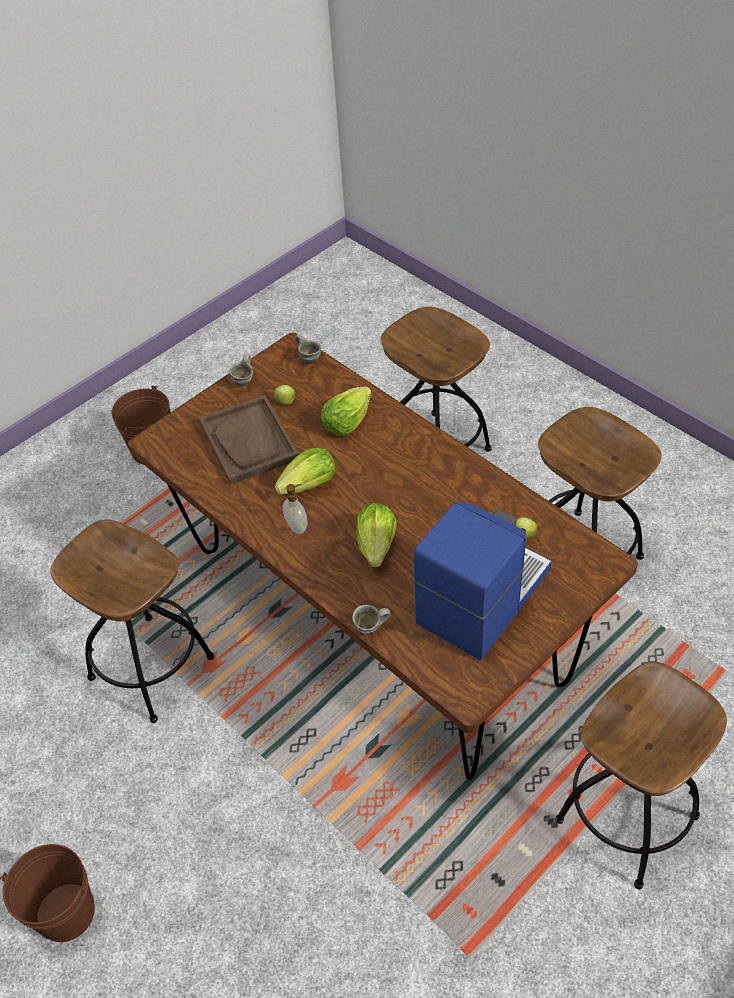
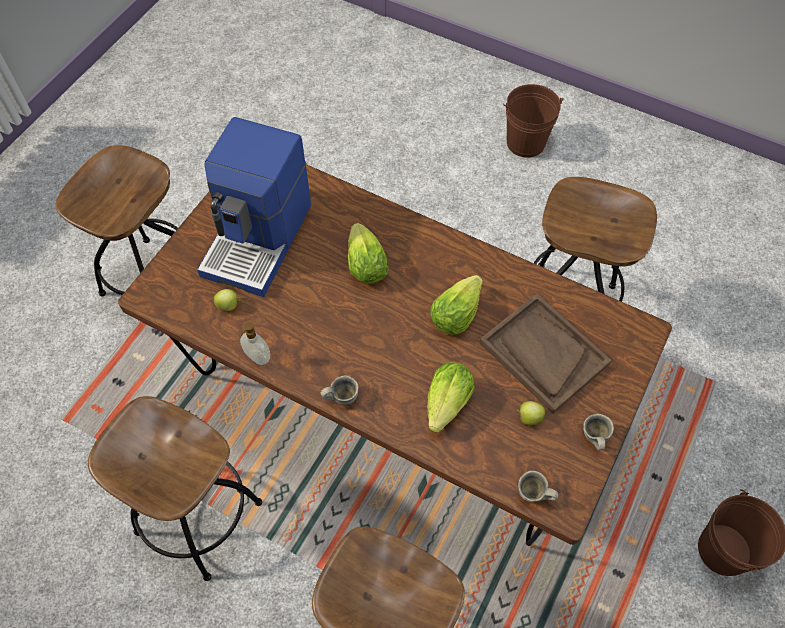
camera: 160 degrees right, 10 degrees up
soap dispenser [283,484,307,534] -> soap dispenser moved to [239,322,270,365]
grey mug [352,605,391,634] -> grey mug moved to [320,376,358,405]

